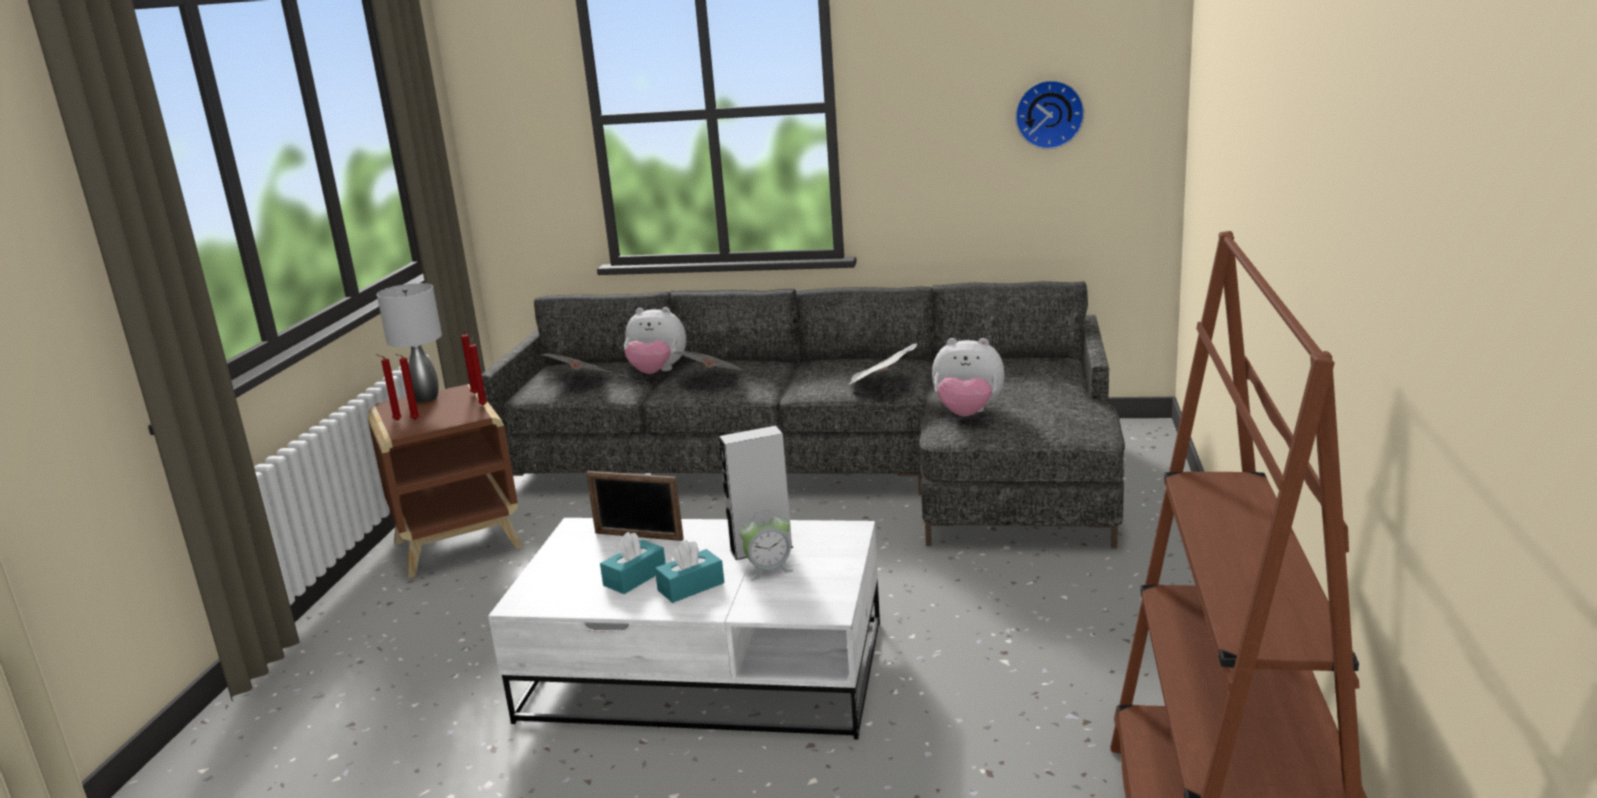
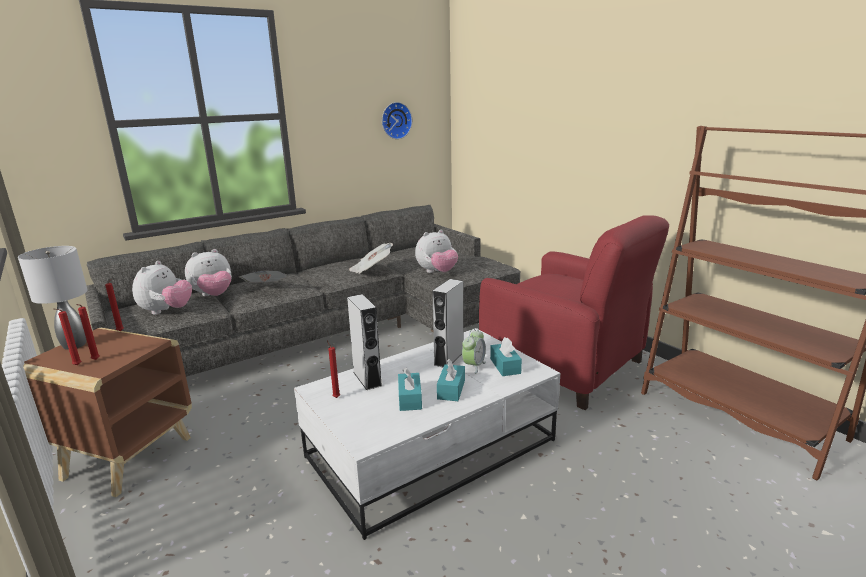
camera: 45 degrees left, 0 degrees up
red candle [469,337,487,405] -> red candle moved to [327,341,340,398]
newspaper [542,354,613,372] -> plush toy [132,261,192,315]
picture frame [586,471,684,541] -> grey speaker [347,294,382,390]
none -> red armchair [479,216,669,410]
none -> turquoise tissue box [490,337,522,376]

